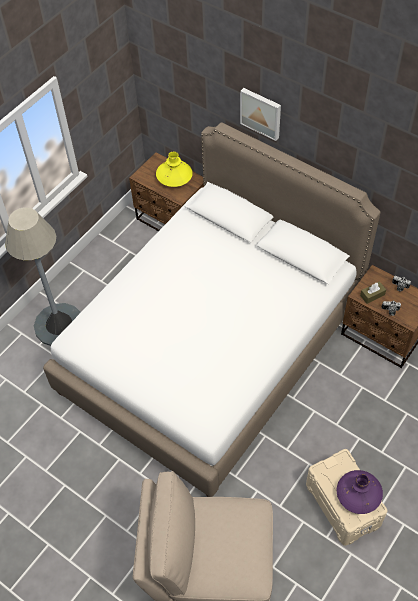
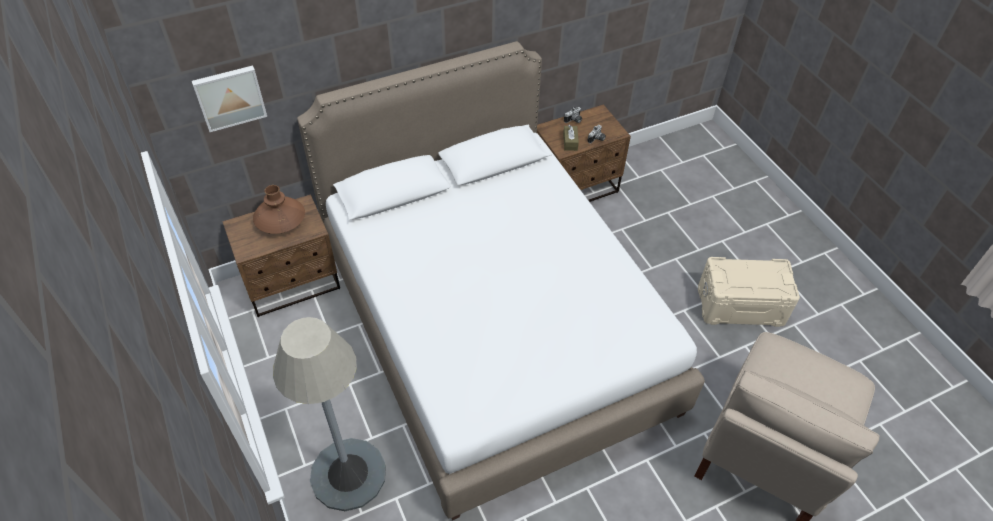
camera: 65 degrees left, 5 degrees down
yellow vase [156,152,193,187] -> brown vase [253,185,305,234]
picture [240,88,281,141] -> picture moved to [192,65,267,132]
purple vase [337,470,383,514] -> none

